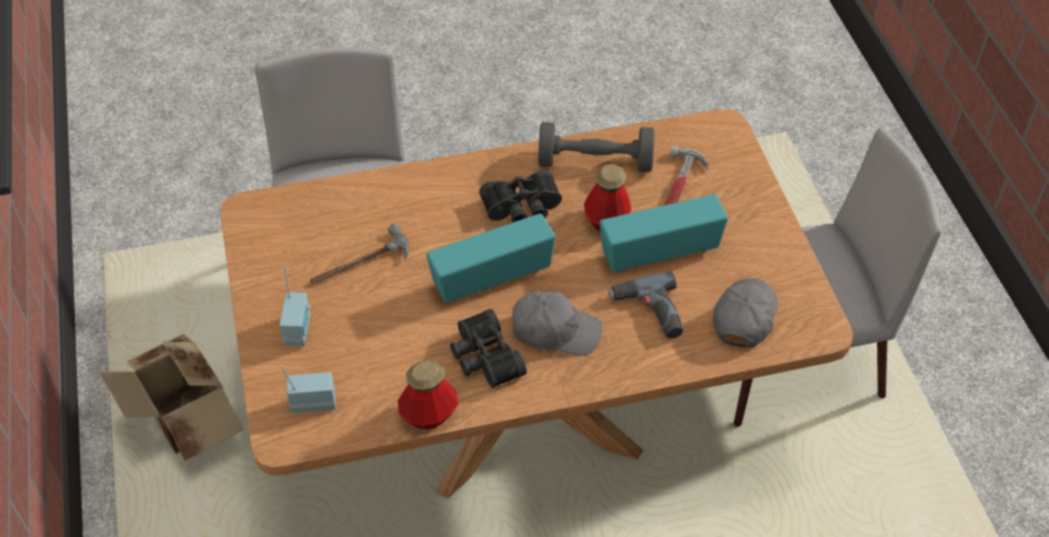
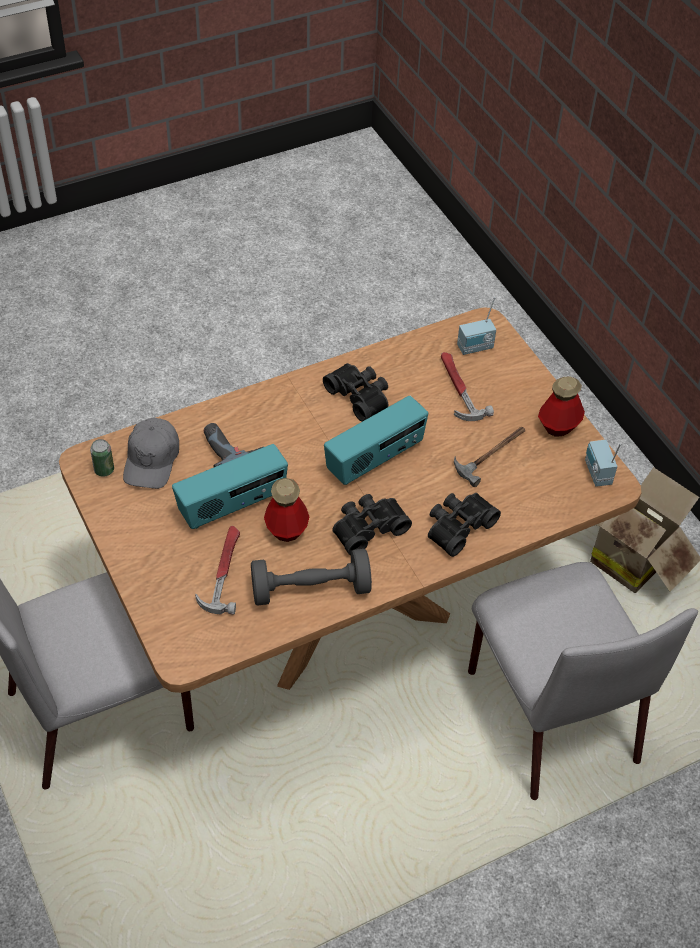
camera: 165 degrees right, 0 degrees up
radio [279,266,311,346] -> radio moved to [585,440,621,487]
bottle [398,360,458,429] -> bottle moved to [538,376,585,437]
grey cap [512,291,602,356] -> none
none -> can [90,439,114,477]
none -> black binoculars [428,493,501,557]
none -> hammer [441,352,494,421]

